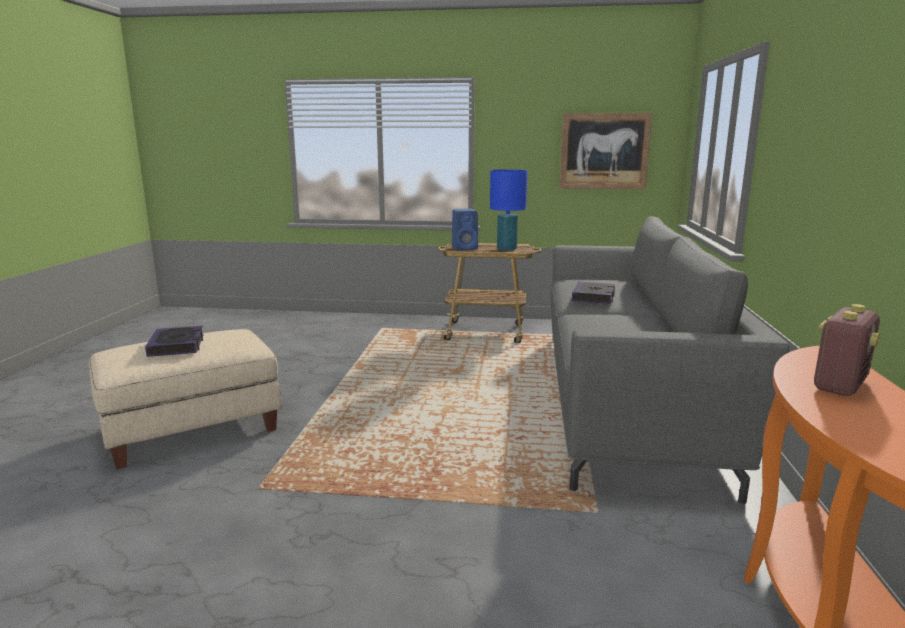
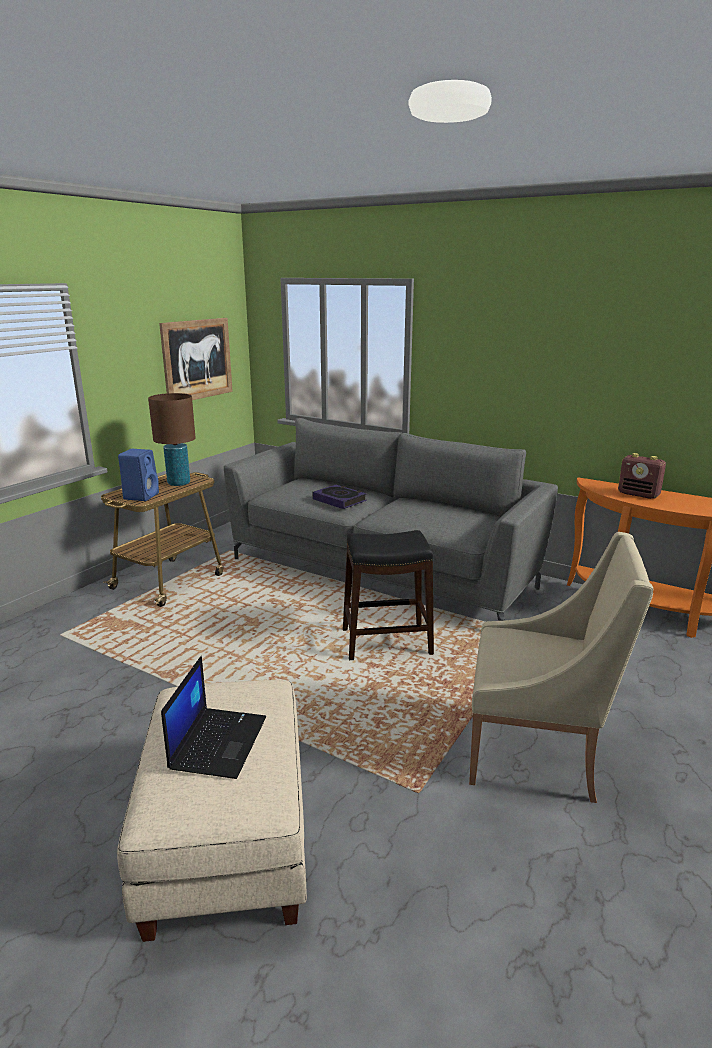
camera: 65 degrees left, 5 degrees up
book [145,326,204,357] -> laptop [161,656,266,779]
blue table lamp [490,169,528,251] -> brown table lamp [148,393,196,486]
radio [814,304,880,396] -> radio turned 150 degrees clockwise [618,453,666,499]
none -> black stool [343,530,434,660]
none -> beige armchair [469,532,653,803]

